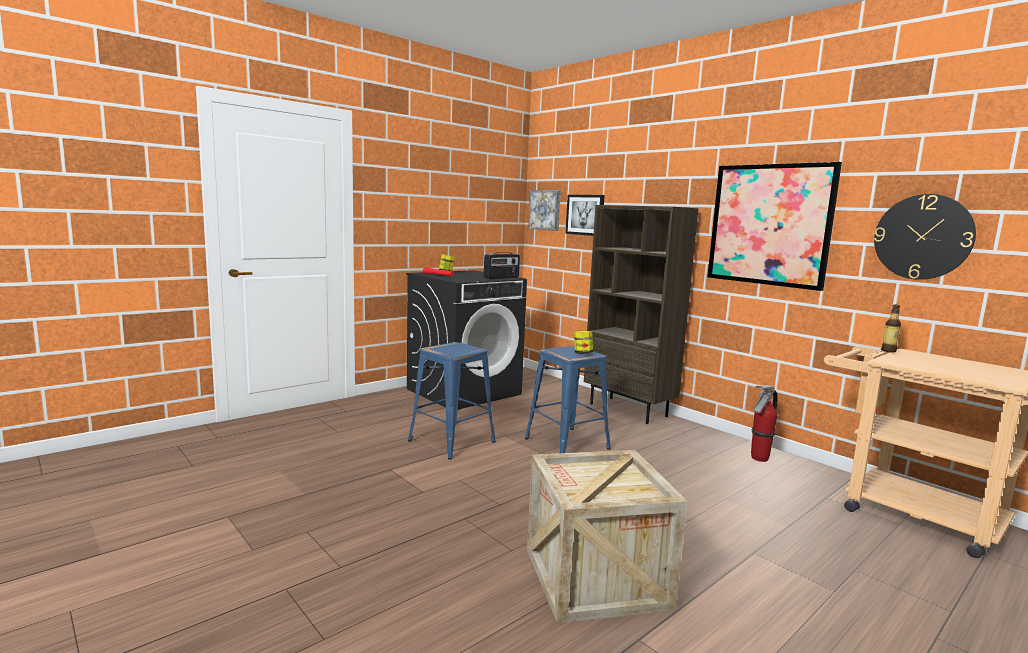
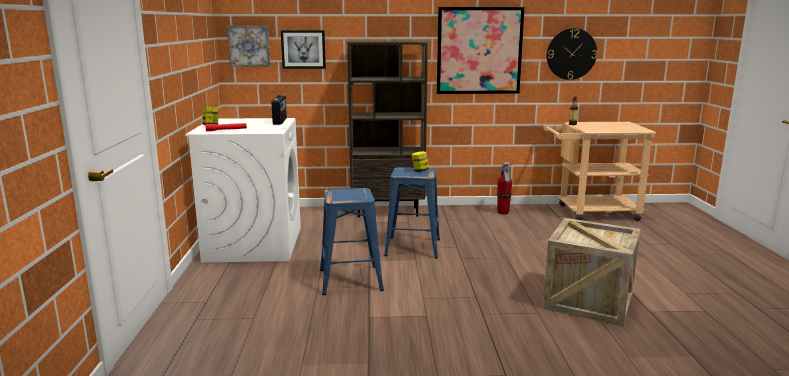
camera: 50 degrees left, 5 degrees up
black washing machine [406,270,527,409] -> white washing machine [185,118,301,263]

